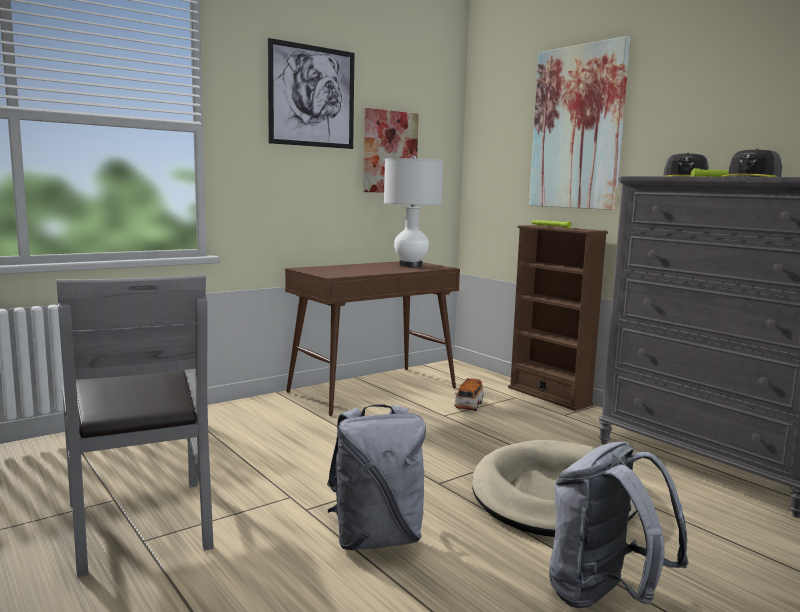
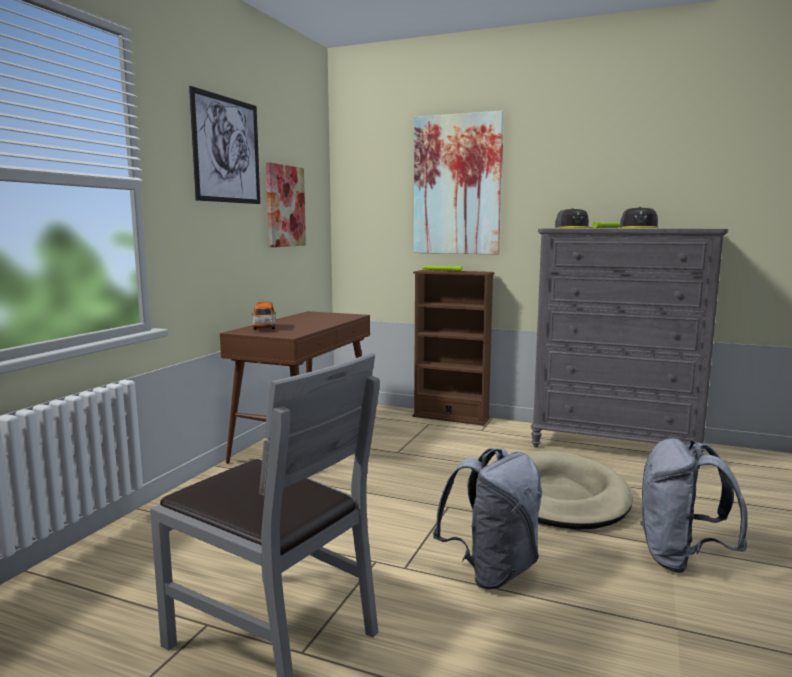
camera: 30 degrees left, 0 degrees up
white table lamp [384,155,443,267] -> none
toy car [454,378,484,411] -> toy car moved to [251,300,276,330]

